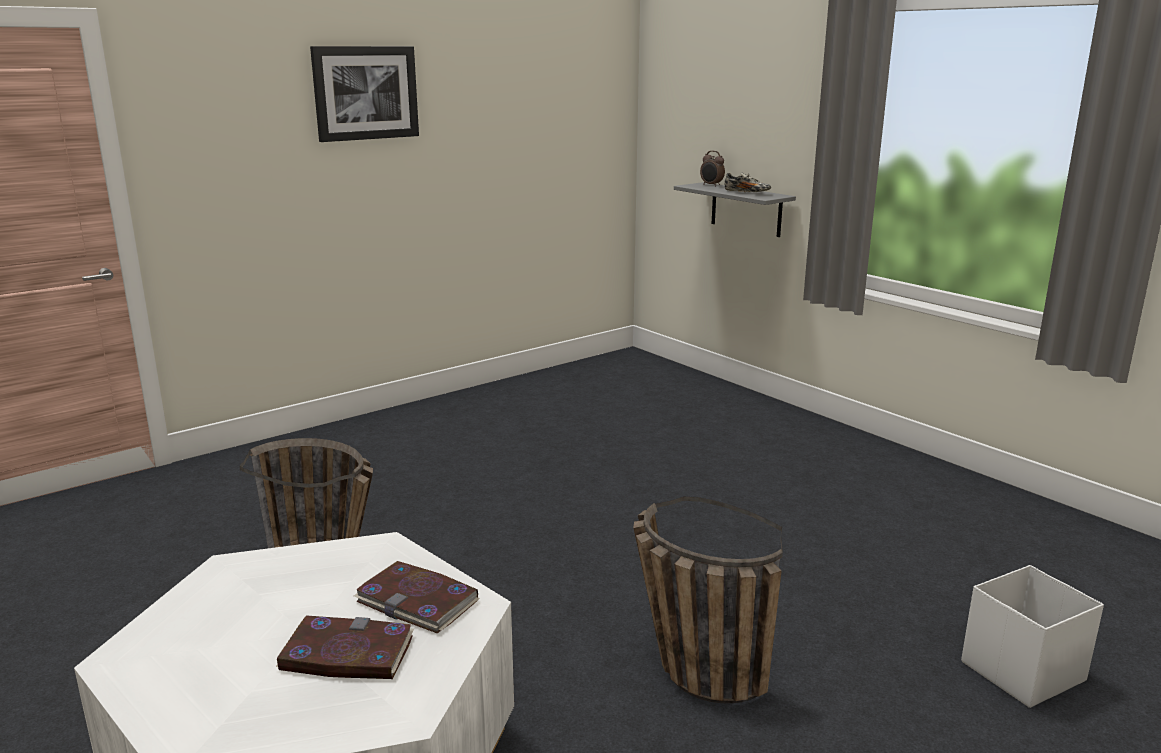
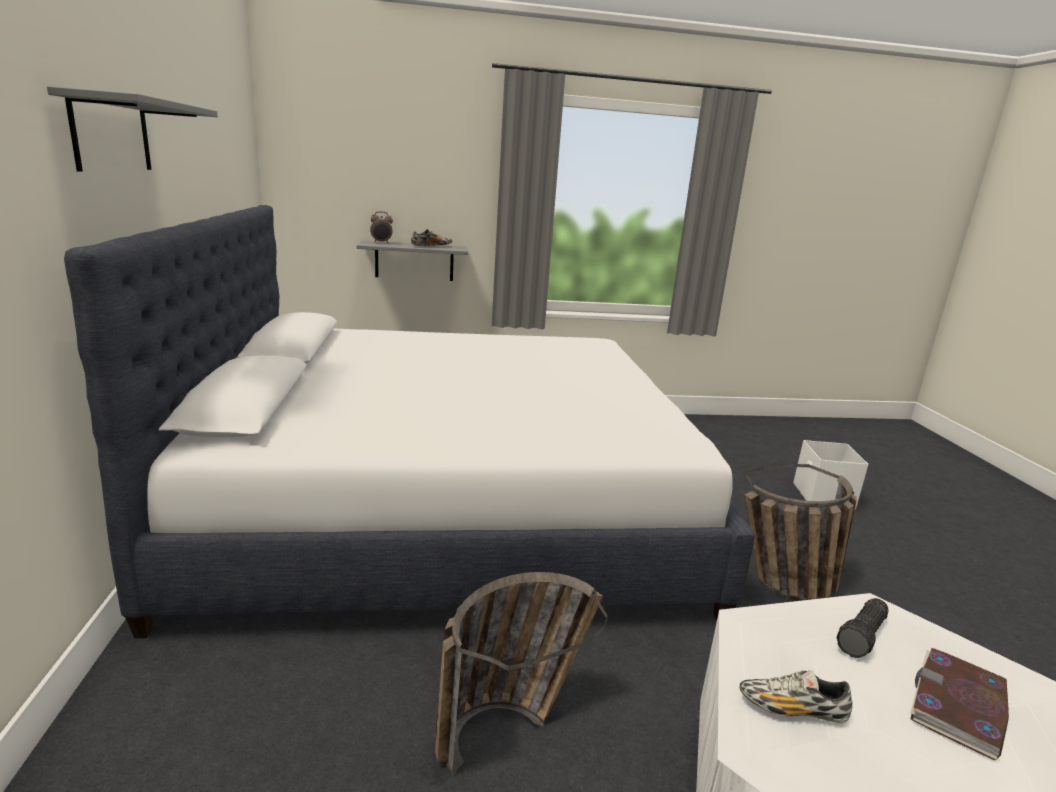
camera: 60 degrees left, 0 degrees up
picture [310,46,419,142] -> grey shelf [47,86,218,172]
book [354,561,480,633] -> flashlight [837,598,889,658]
none -> white bed [64,205,755,638]
none -> shoe [740,670,853,723]

